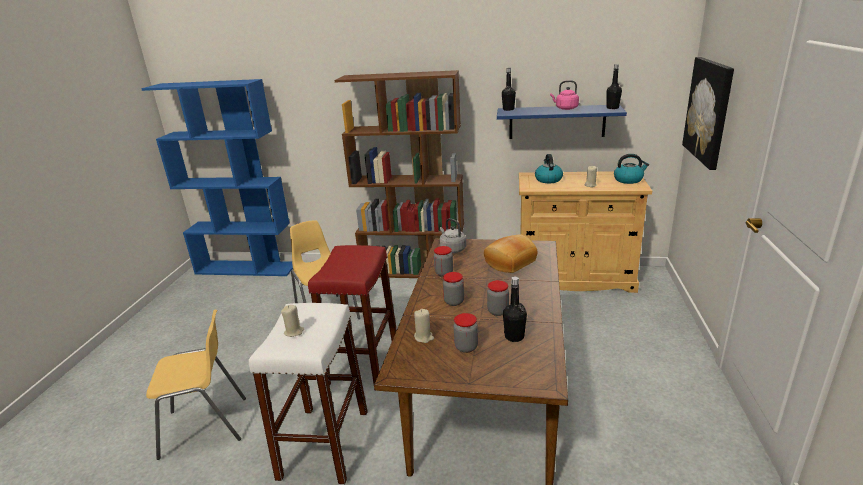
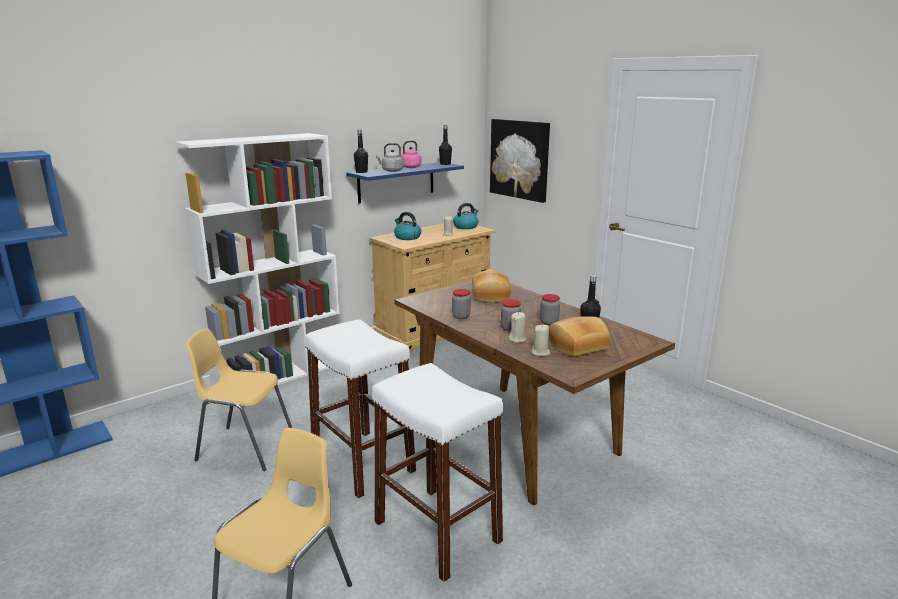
camera: 50 degrees left, 5 degrees down
beige candle [281,305,304,337] -> beige candle moved to [508,312,526,343]
red stool [308,245,397,390] -> white stool [305,319,416,498]
brown bookcase [335,70,464,278] -> white bookcase [175,133,340,386]
grey kettle [440,218,466,253] -> grey kettle moved to [376,143,404,172]
jar [454,313,478,353] -> bread [549,316,610,356]

